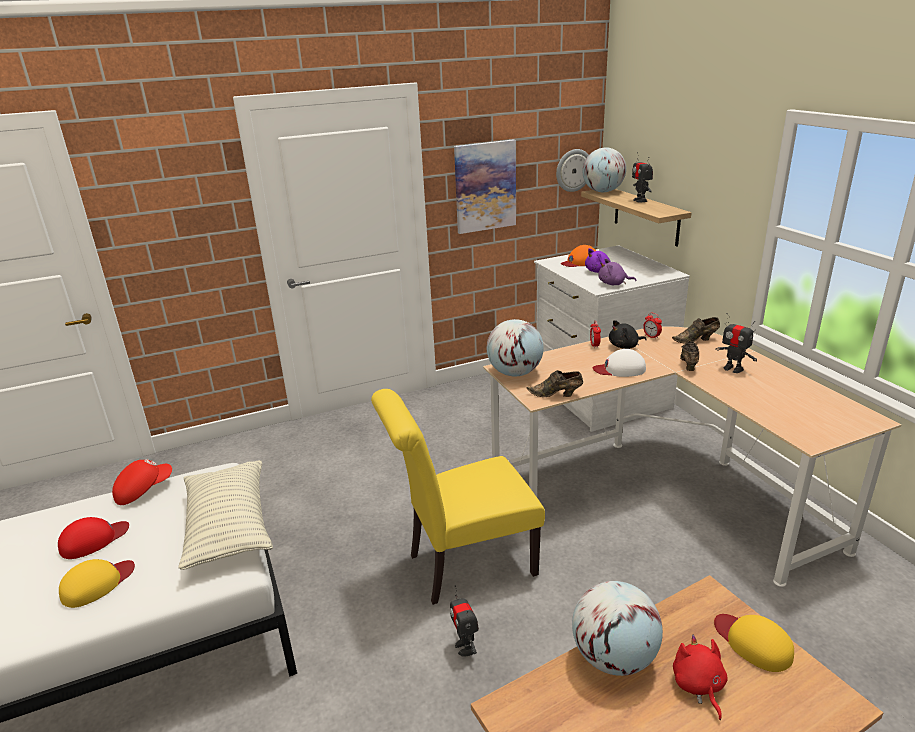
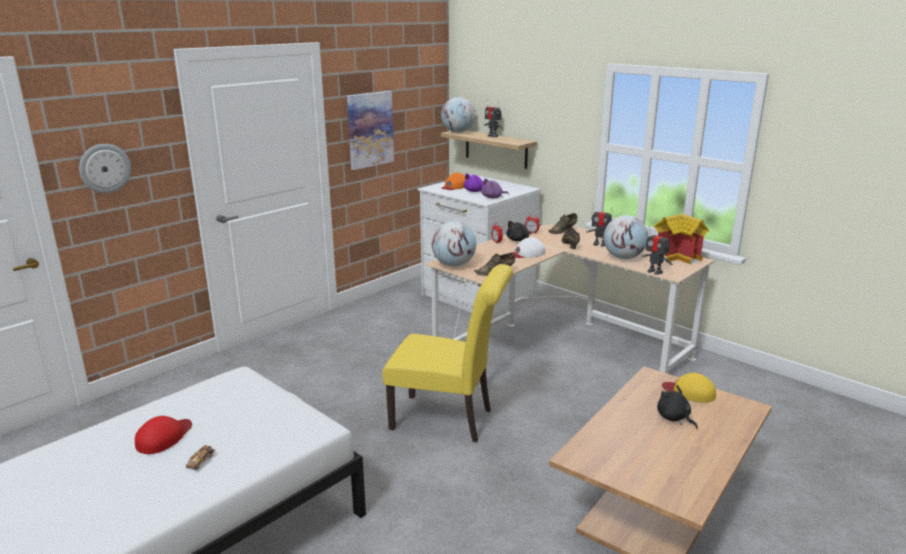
camera: 25 degrees left, 5 degrees down
yellow cap [59,559,135,608] -> toy car [186,445,215,470]
red cap [112,459,172,505] -> none
pillow [178,460,273,570] -> none
yellow chair [371,389,545,605] -> yellow chair turned 120 degrees counterclockwise [382,264,513,442]
toy robot [450,585,479,657] -> toy robot moved to [641,226,672,275]
wall clock [556,149,589,192] -> wall clock moved to [79,144,131,193]
globe [572,581,663,676] -> globe moved to [604,215,649,259]
red plush toy [673,635,728,720] -> black plush toy [657,385,698,429]
none -> toy house [653,214,709,264]

